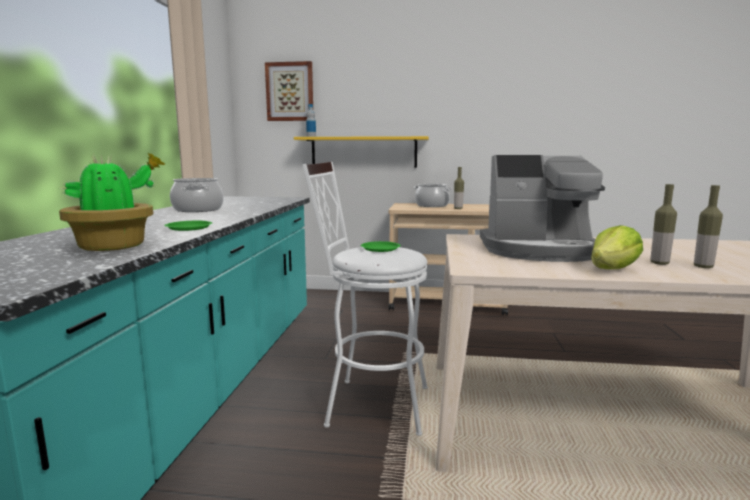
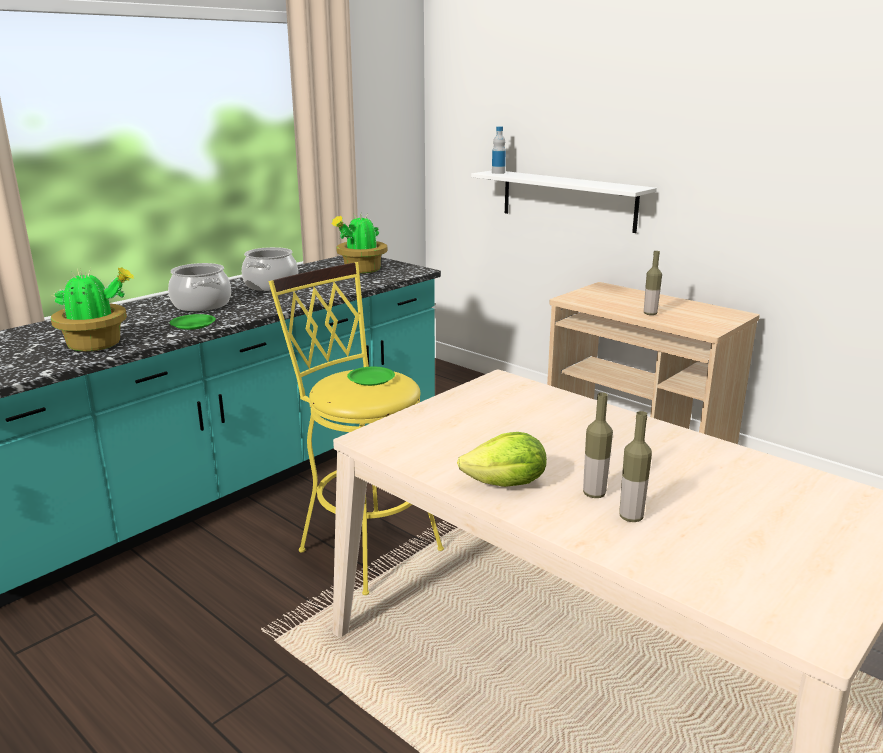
camera: 35 degrees right, 10 degrees up
picture [265,61,313,121] -> none
yellow shelf [294,136,429,168] -> white shelf [471,170,657,233]
white stool [302,162,428,436] -> yellow stool [269,262,444,595]
cooking pot [414,184,452,207] -> cooking pot moved to [168,263,231,311]
coffee machine [480,155,605,262] -> none
none -> potted plant [332,214,388,273]

